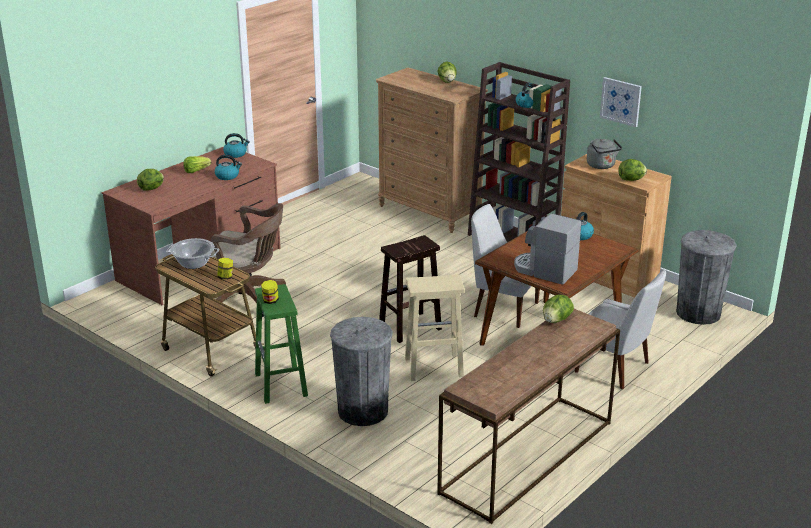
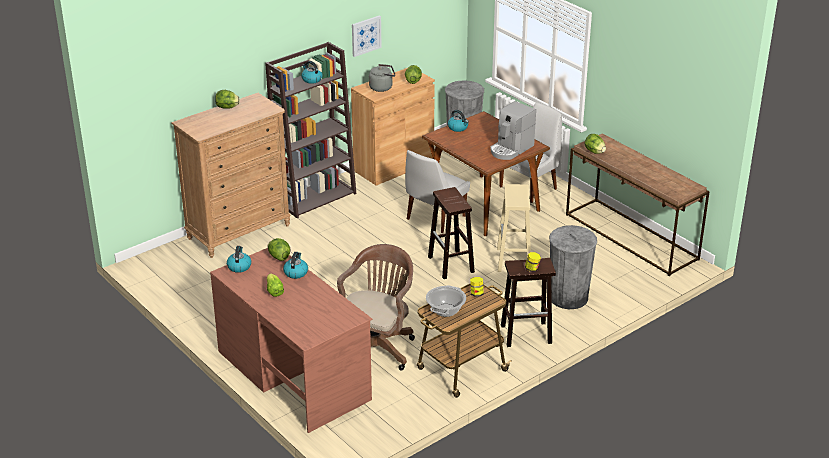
camera: 80 degrees left, 5 degrees up
lettuce [137,169,164,191] -> lettuce moved to [268,238,290,261]
green stool [255,284,308,404] -> brown stool [501,258,556,347]

